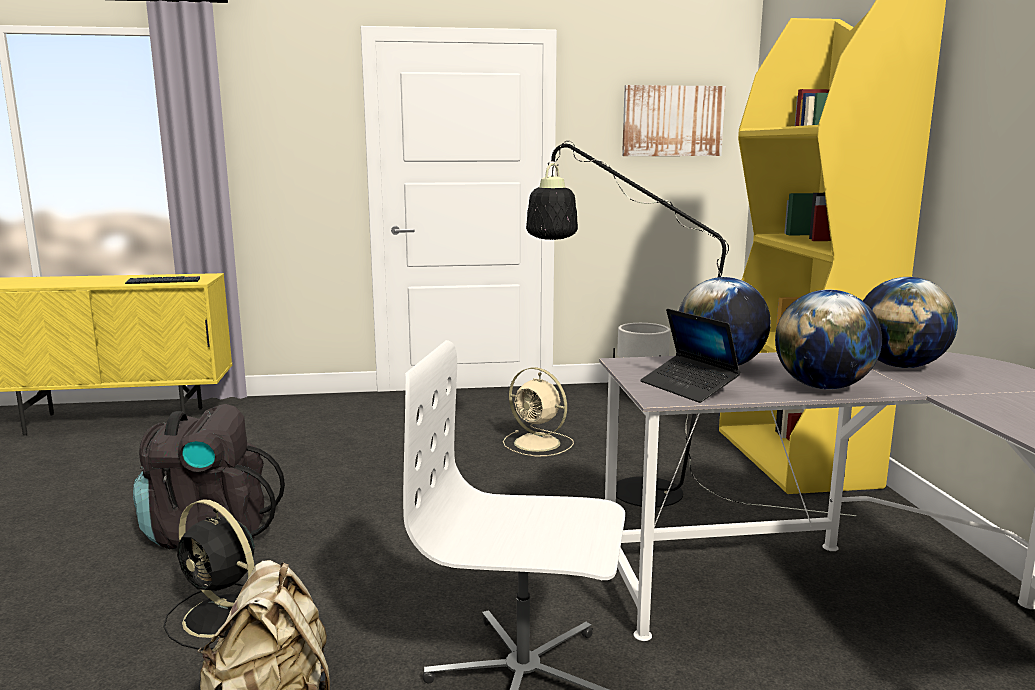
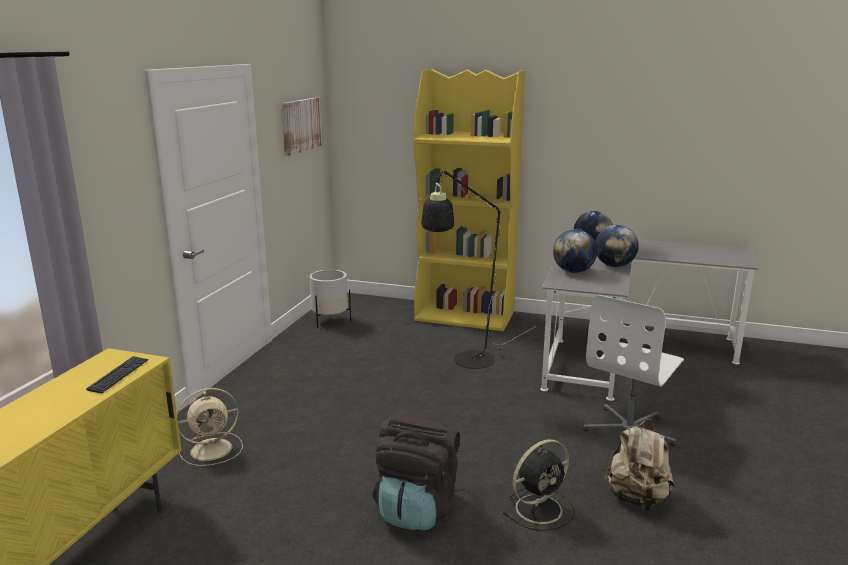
camera: 65 degrees left, 5 degrees up
beige fan [503,367,574,456] -> beige fan moved to [177,388,243,466]
laptop [640,309,741,403] -> none

